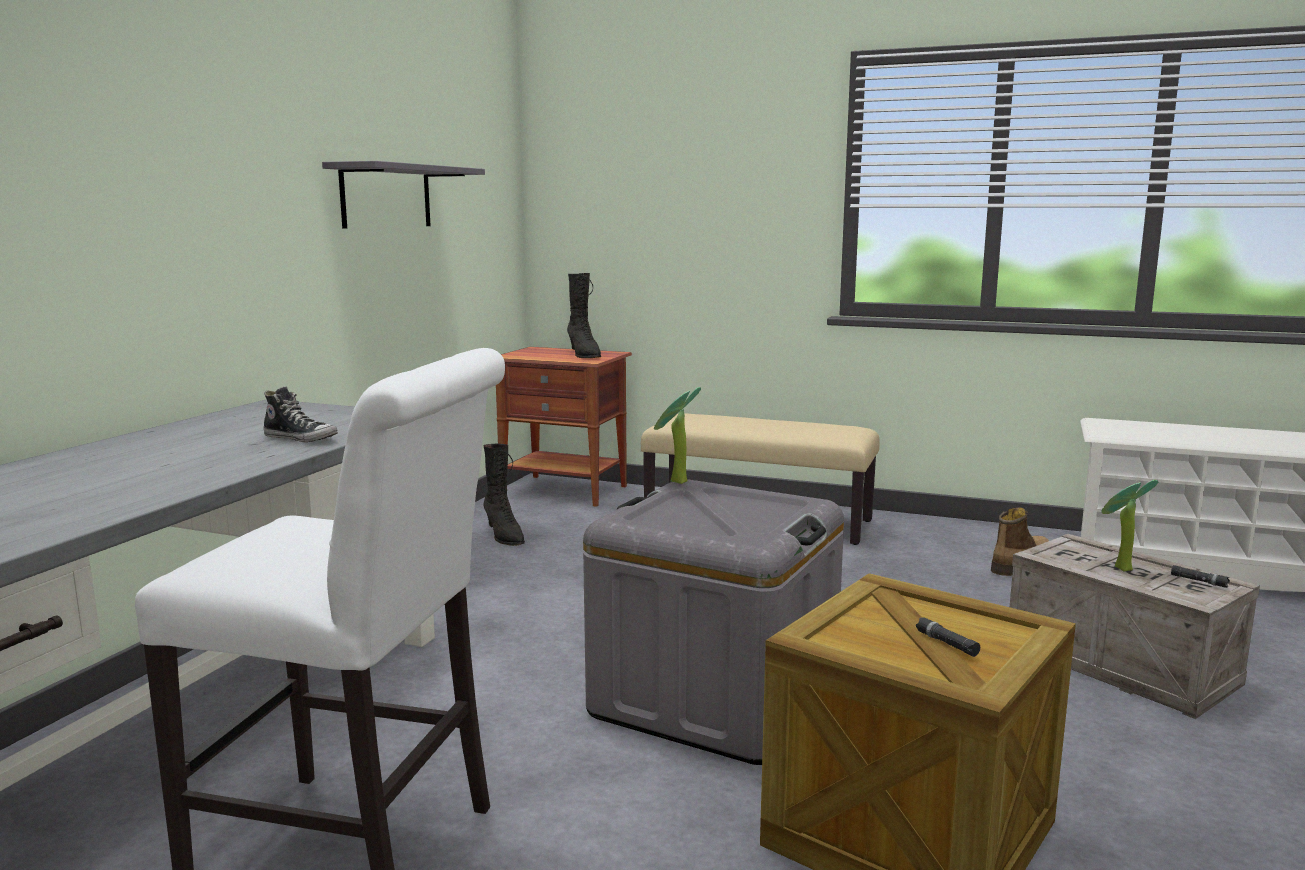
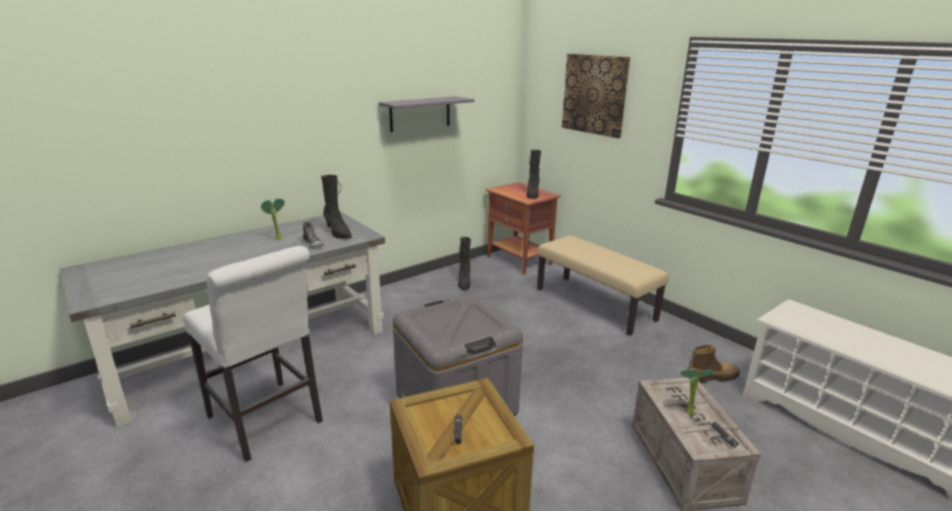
camera: 30 degrees right, 10 degrees up
potted plant [654,387,701,484] -> potted plant moved to [261,199,285,240]
none -> black boot [321,175,352,239]
none -> picture [562,54,630,138]

